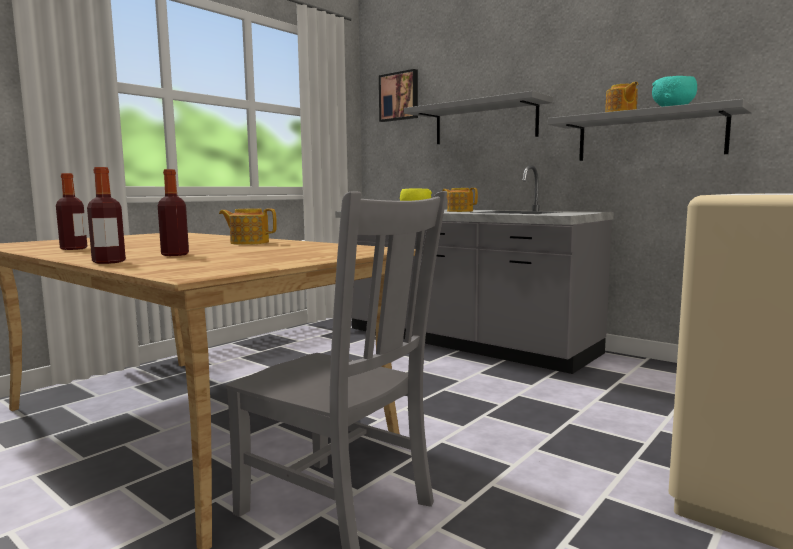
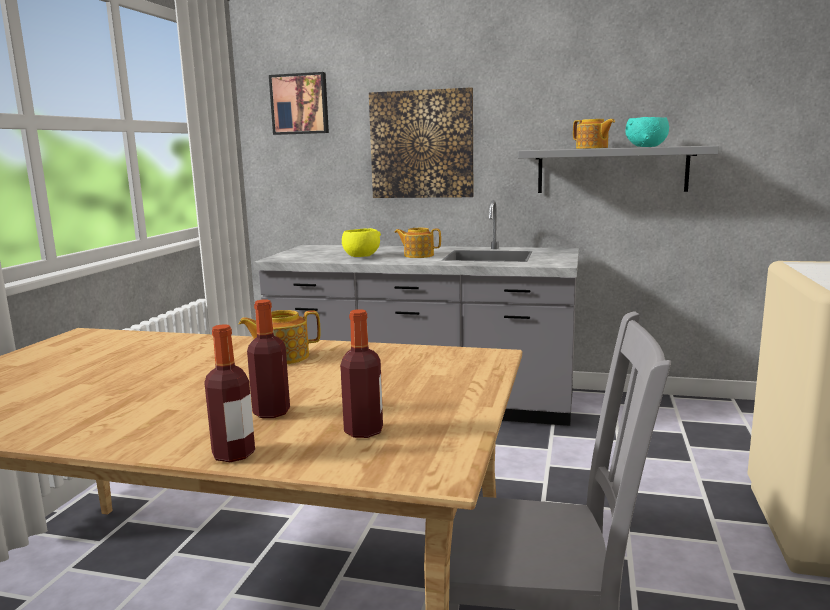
camera: 25 degrees left, 5 degrees up
bottle [56,173,87,250] -> bottle moved to [340,309,383,438]
grey shelf [404,91,553,144] -> picture [369,87,473,198]

